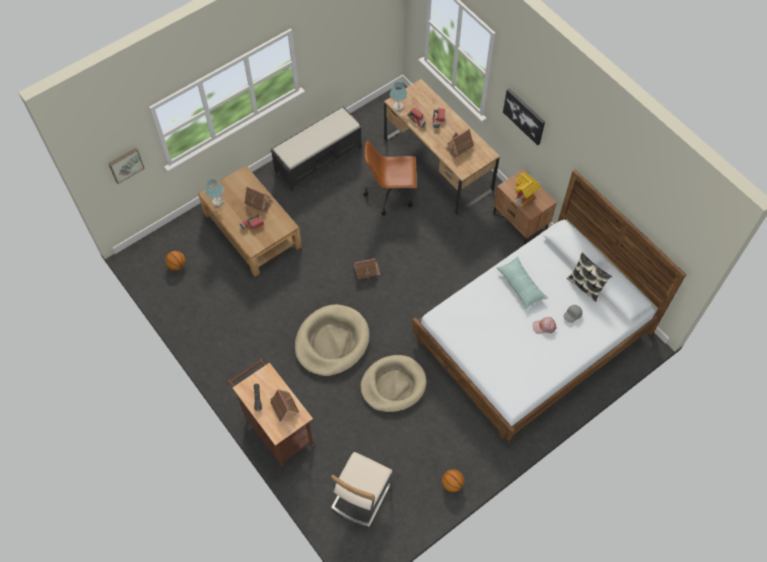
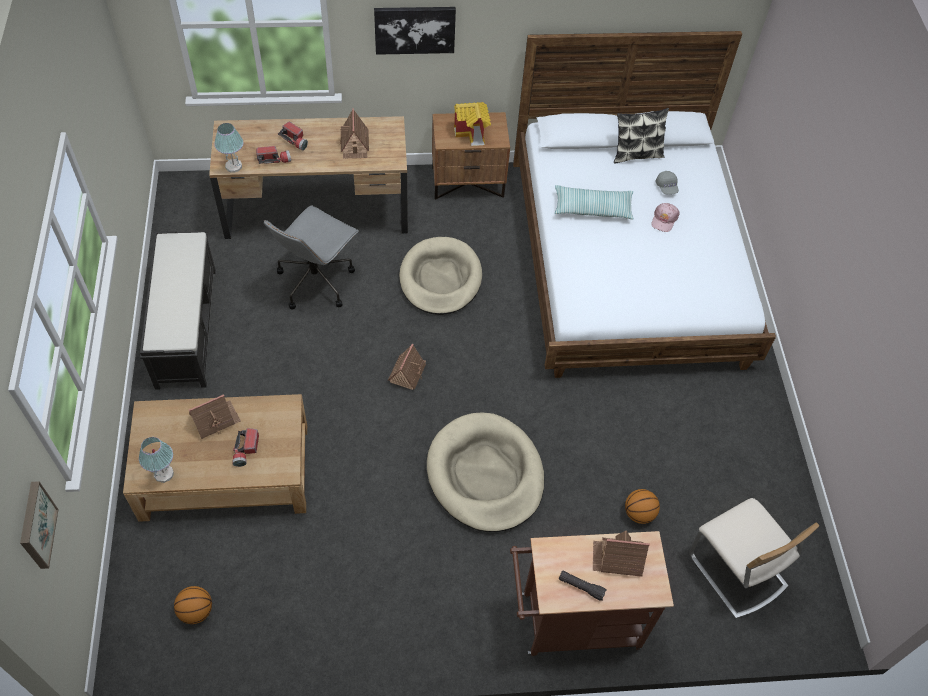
camera: 60 degrees left, 5 degrees down
beige dog bed [361,355,427,413] -> beige dog bed moved to [399,237,482,315]
brown office chair [363,141,417,216] -> grey office chair [264,205,359,310]
basketball [442,469,464,492] -> basketball moved to [625,489,660,524]

